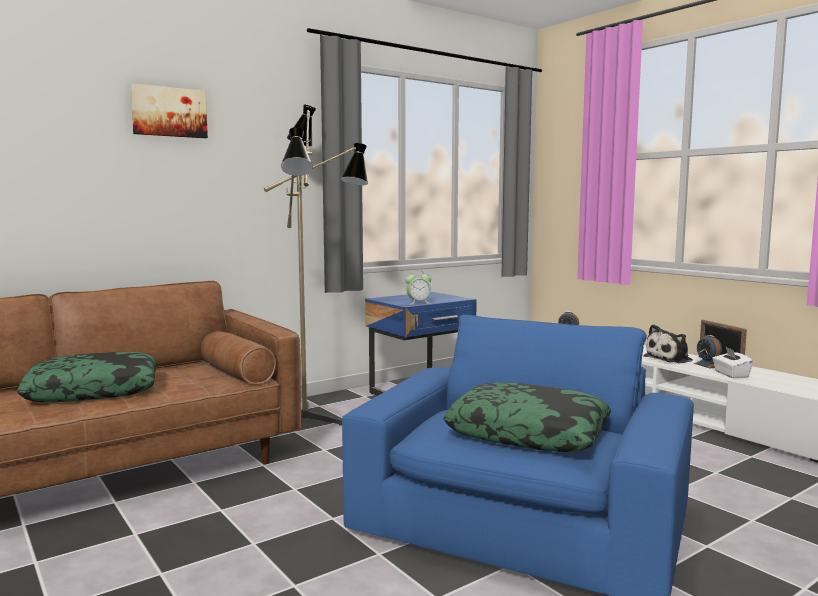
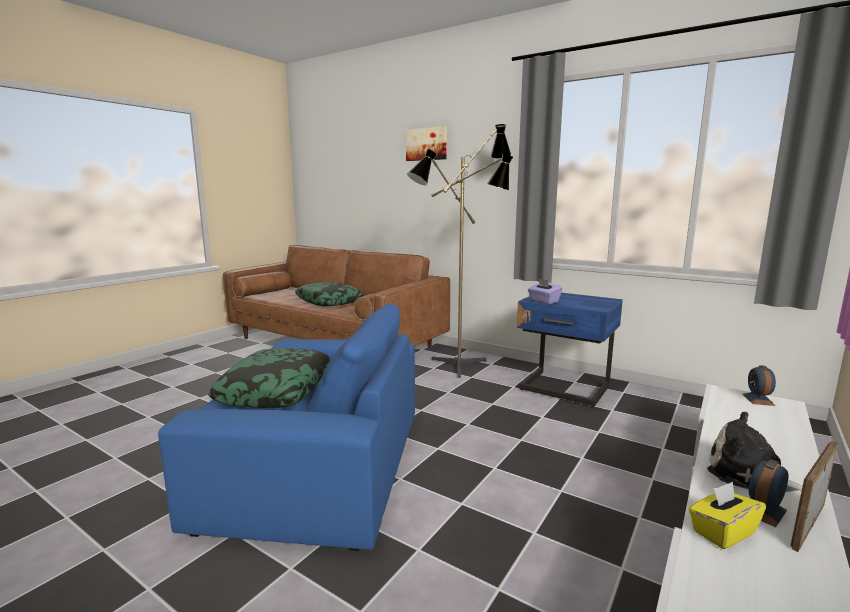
camera: 70 degrees right, 5 degrees up
alarm clock [405,270,431,305] -> purple tissue box [528,278,562,304]
white tissue box [712,346,753,378] -> yellow tissue box [689,482,766,549]

